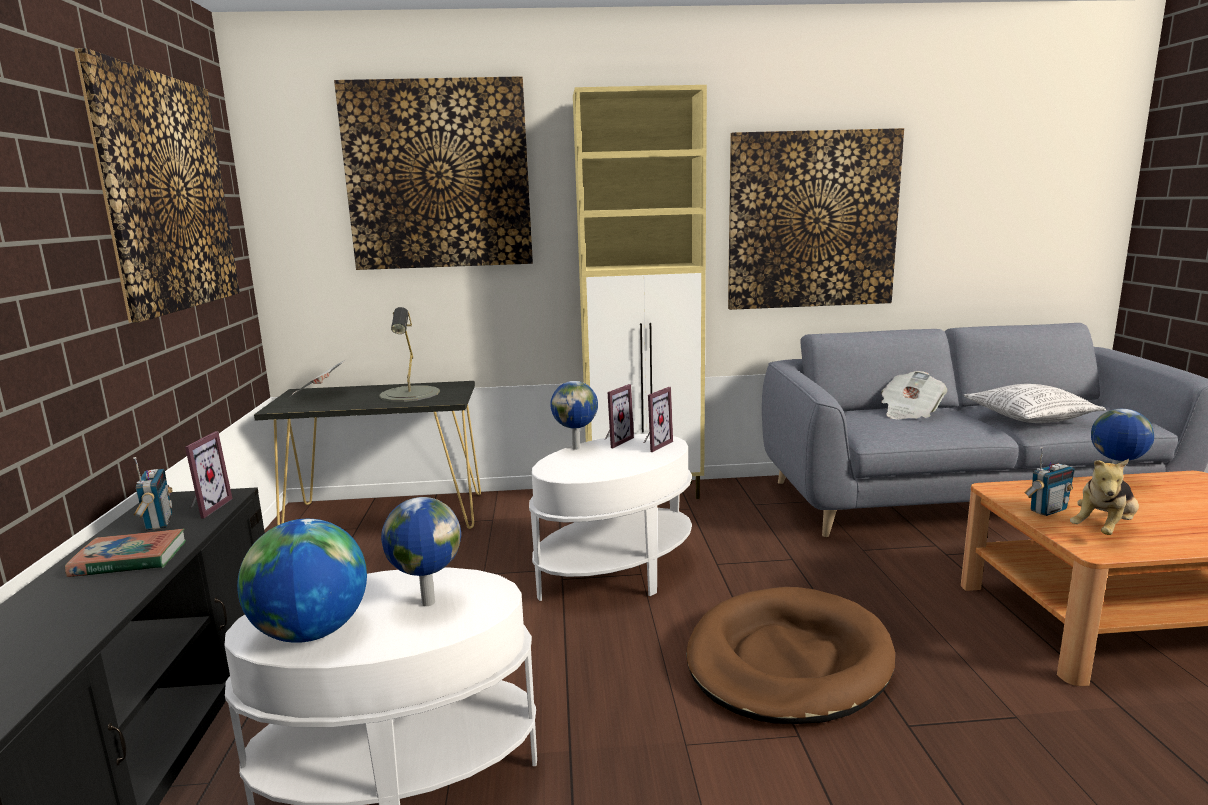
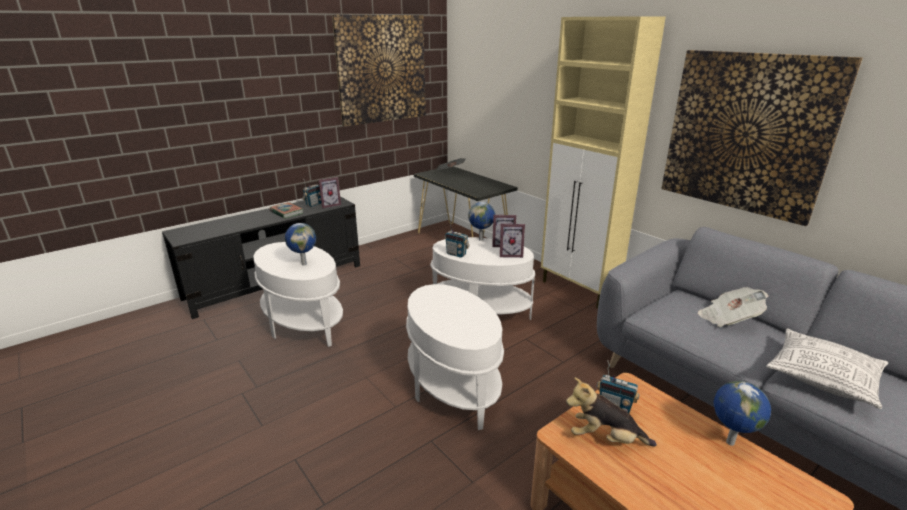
camera: 55 degrees right, 10 degrees up
globe [237,519,367,643] -> none
picture [334,76,533,270] -> none
grey table lamp [379,307,440,402] -> none
brown dog bed [686,587,895,724] -> white side table [406,284,504,430]
none -> radio [445,220,470,258]

